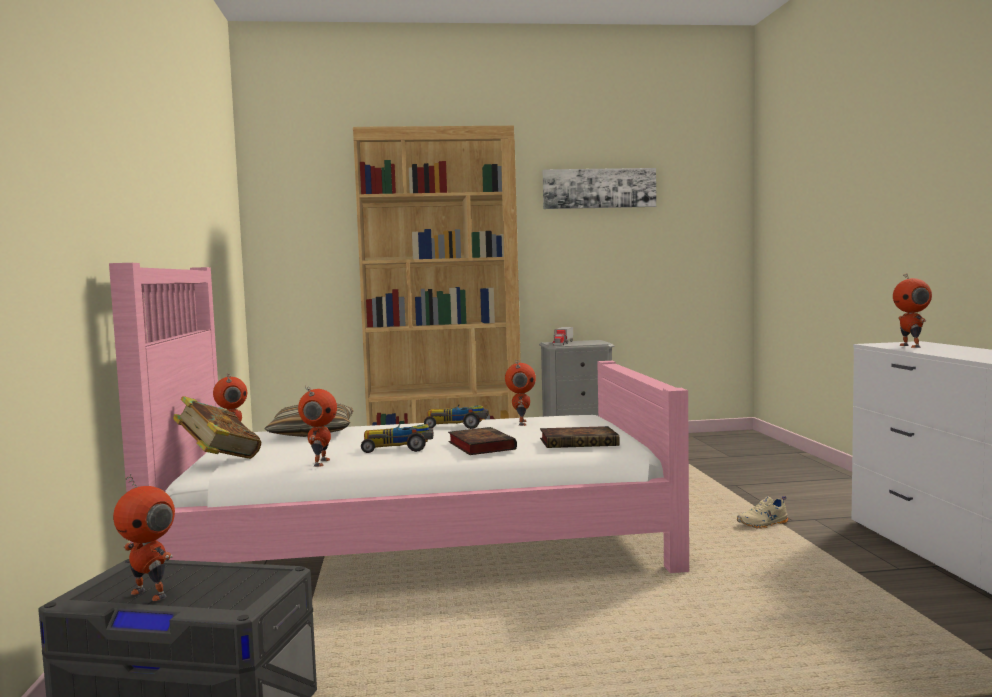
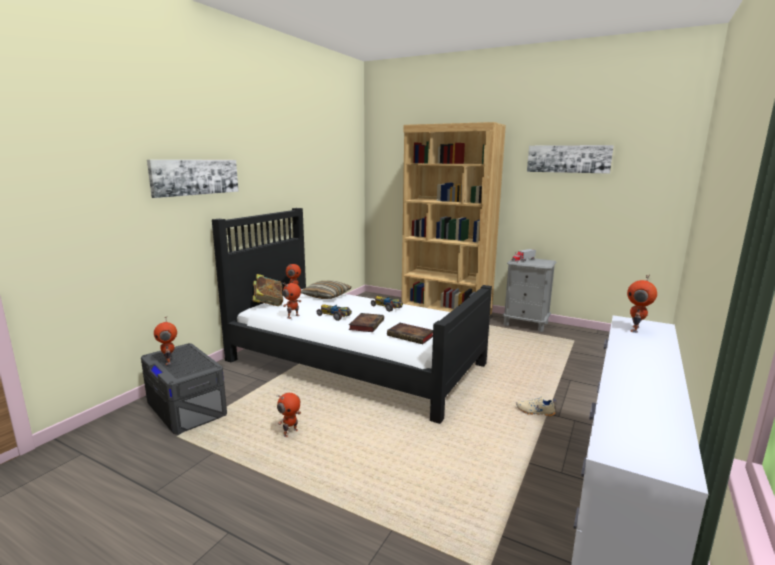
camera: 35 degrees right, 10 degrees up
pink bed [109,263,689,573] -> black bed [212,208,492,424]
toy robot [505,360,536,426] -> toy robot moved to [277,393,301,437]
none -> picture [147,160,239,198]

